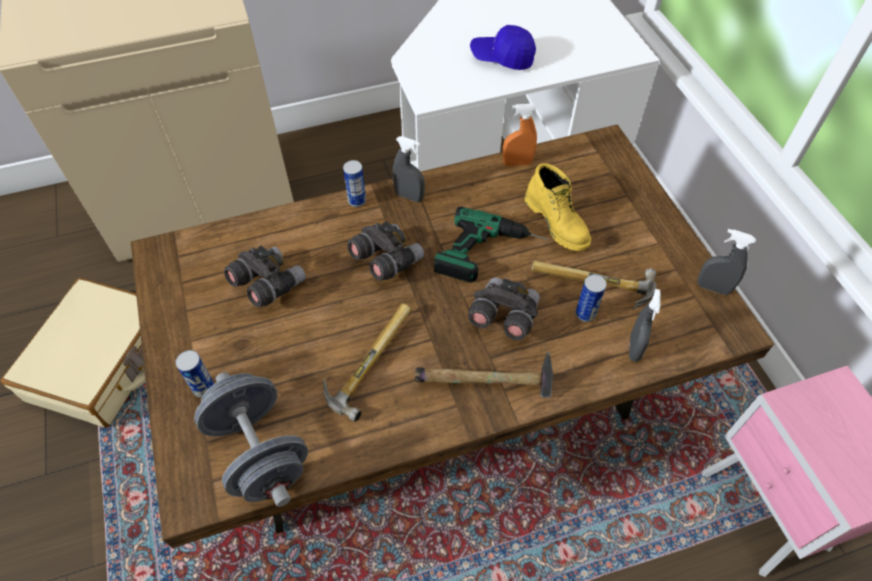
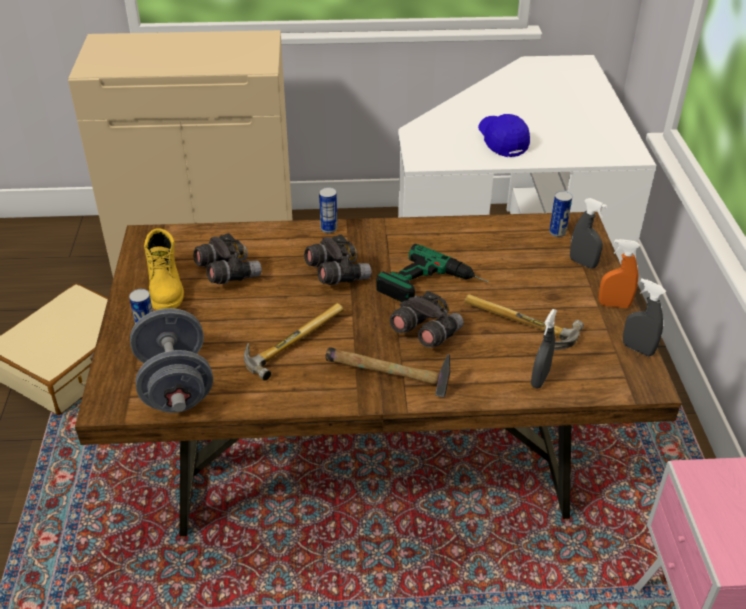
camera: 15 degrees right, 15 degrees down
grey spray bottle [393,136,425,202] -> grey spray bottle moved to [570,198,607,269]
blue cap [470,25,536,70] -> blue cap turned 45 degrees clockwise [478,114,530,157]
orange spray bottle [502,104,537,166] -> orange spray bottle moved to [599,239,640,308]
yellow boot [525,163,591,251] -> yellow boot moved to [144,229,184,310]
can [576,274,606,322] -> can moved to [549,191,572,237]

